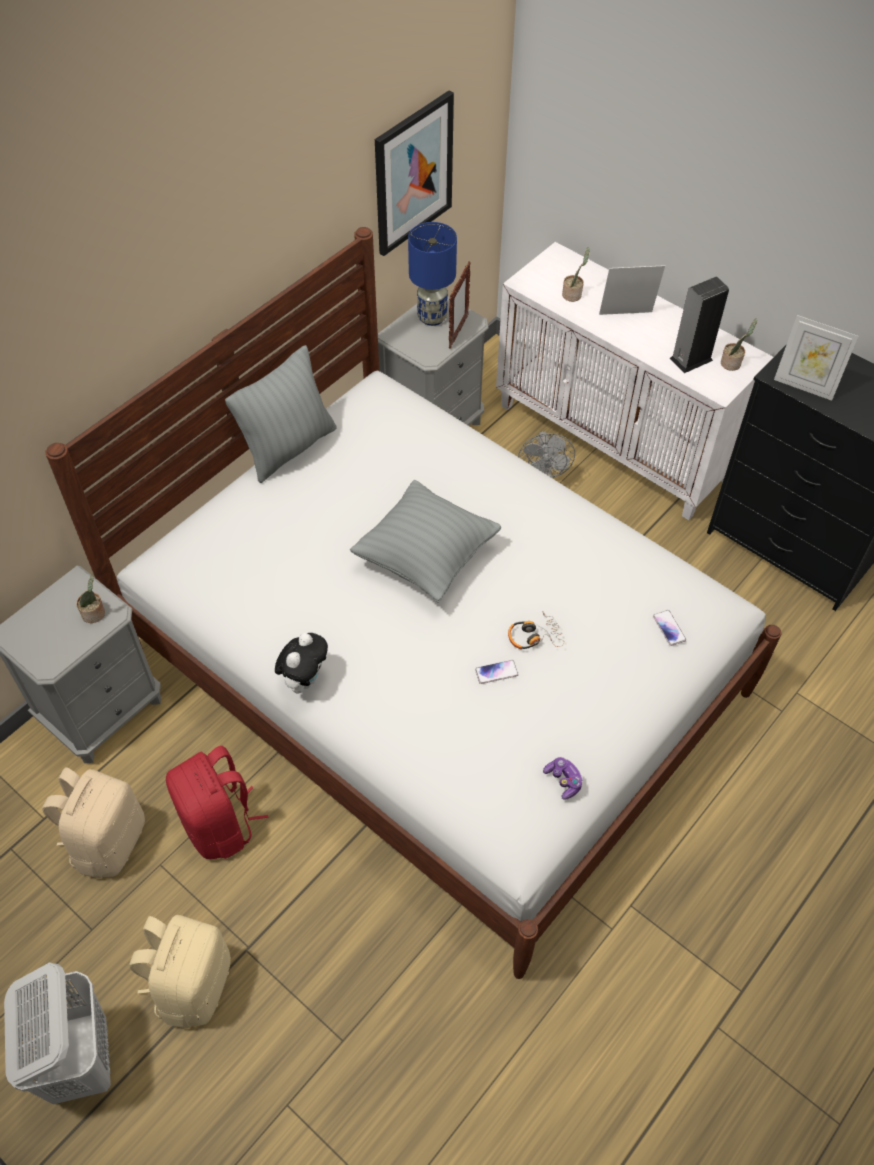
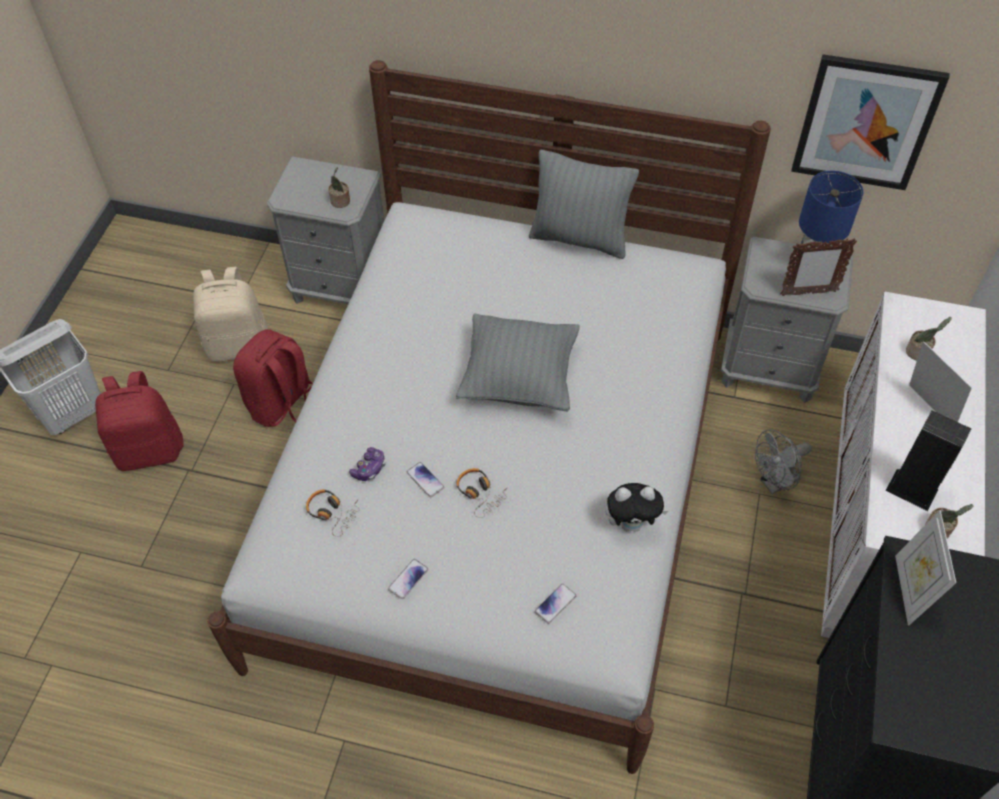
camera: 65 degrees right, 0 degrees up
beige backpack [129,915,231,1028] -> red backpack [95,371,184,471]
plush toy [275,633,328,694] -> plush toy moved to [605,483,668,531]
game controller [543,757,583,800] -> game controller moved to [349,447,385,481]
none -> headphones [306,489,360,537]
none -> phone [388,559,429,599]

